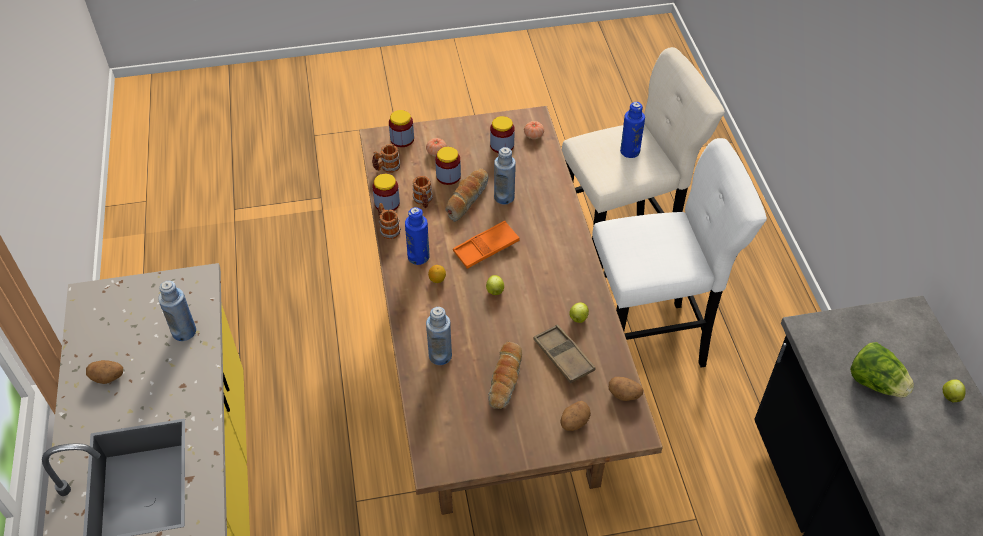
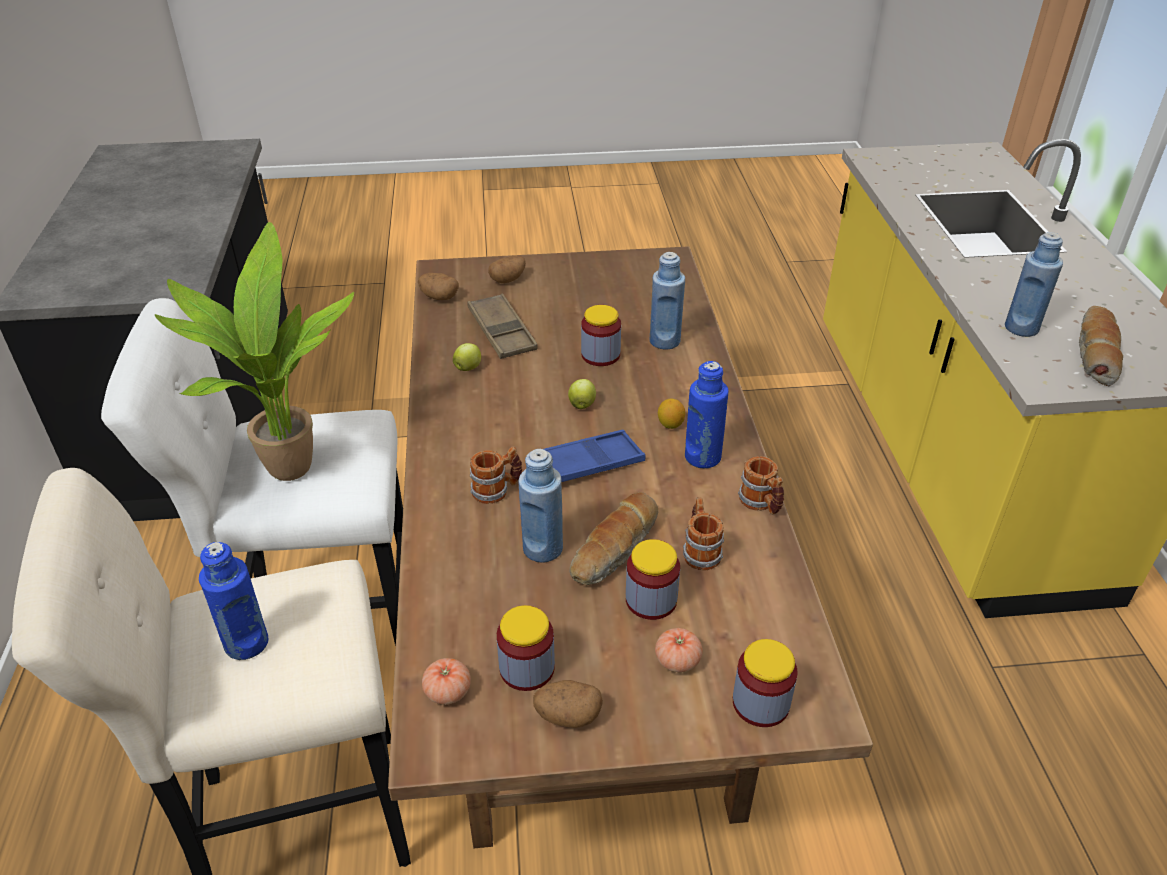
camera: 175 degrees left, 10 degrees down
potato [86,360,123,384] -> potato moved to [533,680,603,728]
mug [372,144,400,173] -> mug moved to [470,446,522,504]
jar [372,174,400,211] -> jar moved to [581,305,621,366]
orange tray [453,221,520,269] -> blue tray [544,430,646,482]
bread [488,342,522,409] -> bread moved to [1079,306,1123,386]
lettuce [850,342,914,397] -> none
apple [943,379,966,402] -> none
none -> potted plant [155,222,354,481]

